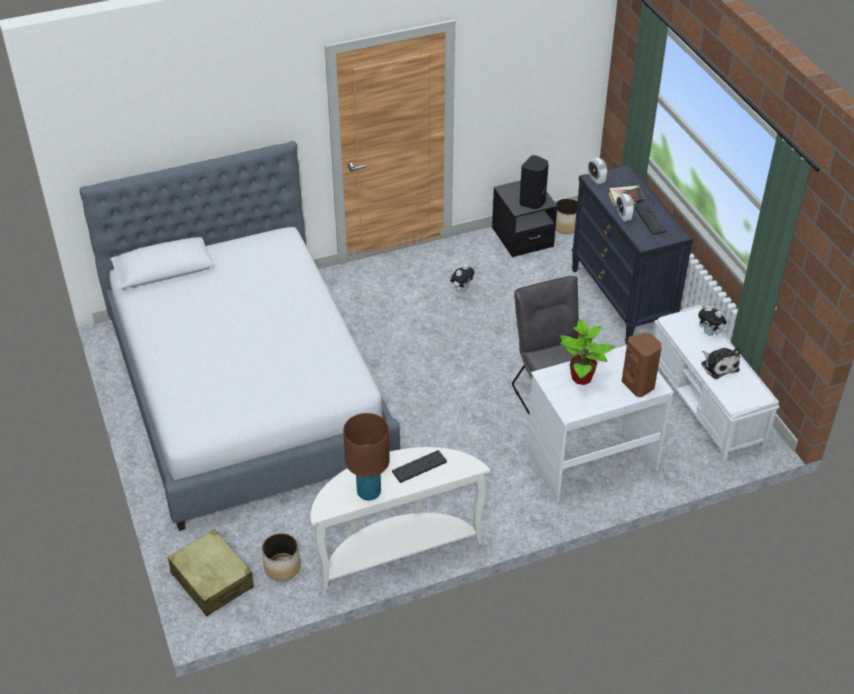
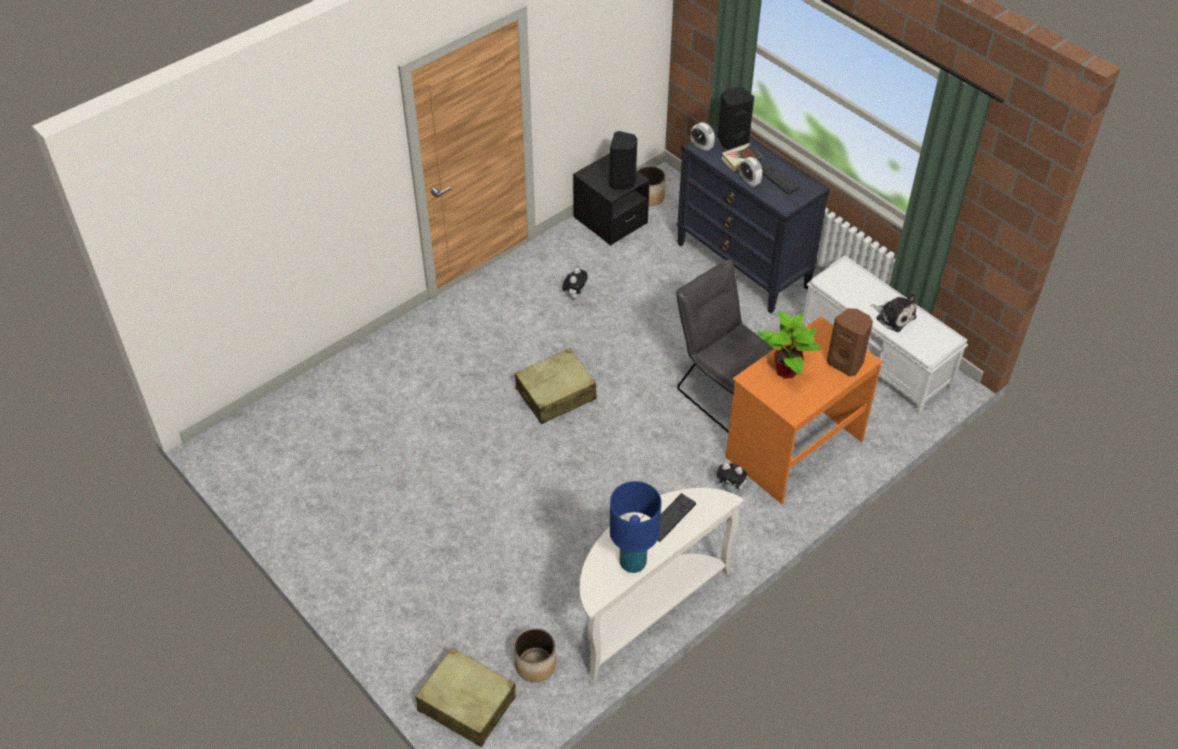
camera: 20 degrees left, 5 degrees up
bed [80,141,400,531] -> none
brown table lamp [343,413,390,501] -> blue table lamp [610,481,662,573]
white desk [527,345,674,502] -> orange desk [726,316,882,504]
plush toy [698,305,727,336] -> plush toy moved to [716,463,749,492]
none -> beige suitcase [515,348,597,424]
none -> black speaker [718,87,754,149]

